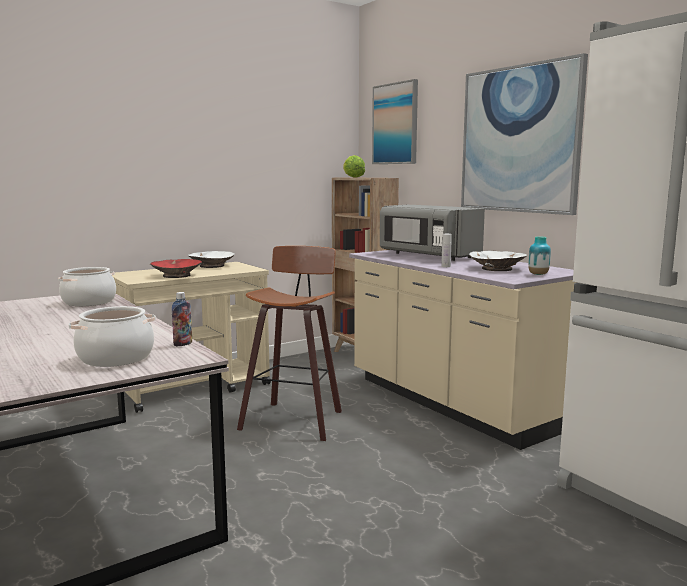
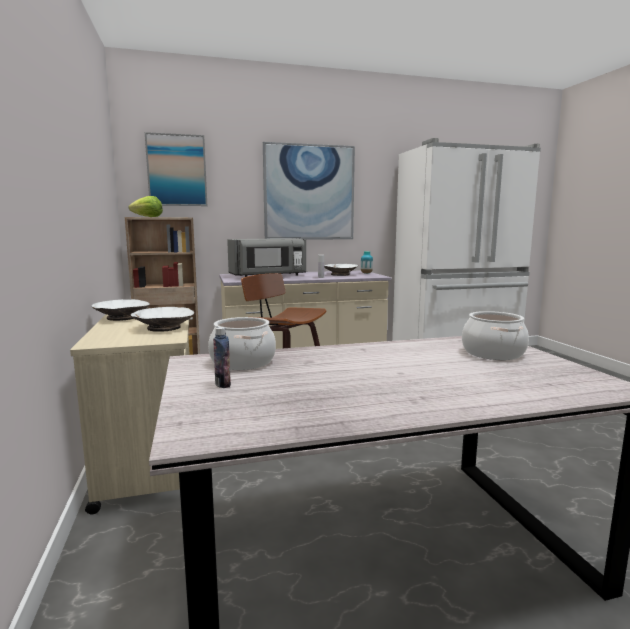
camera: 70 degrees left, 0 degrees up
red bowl [150,259,202,278] -> white bowl [131,307,194,332]
bottle [172,292,192,346] -> bottle moved to [213,327,231,388]

